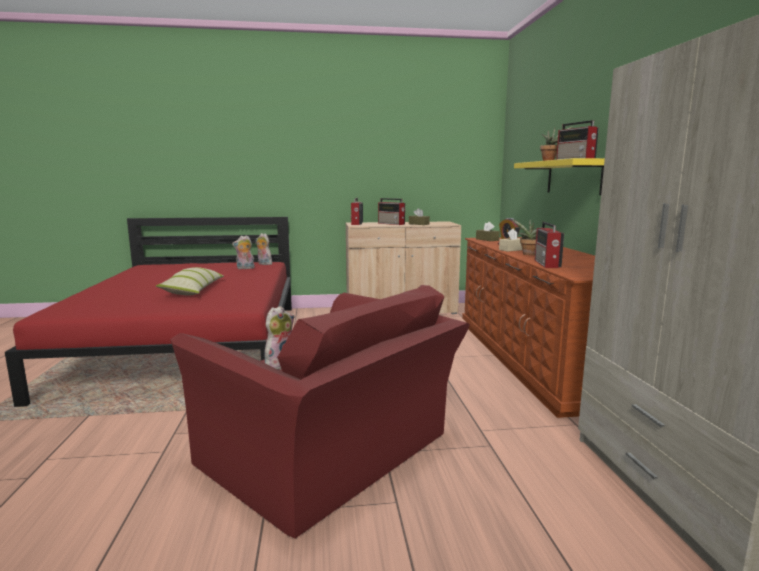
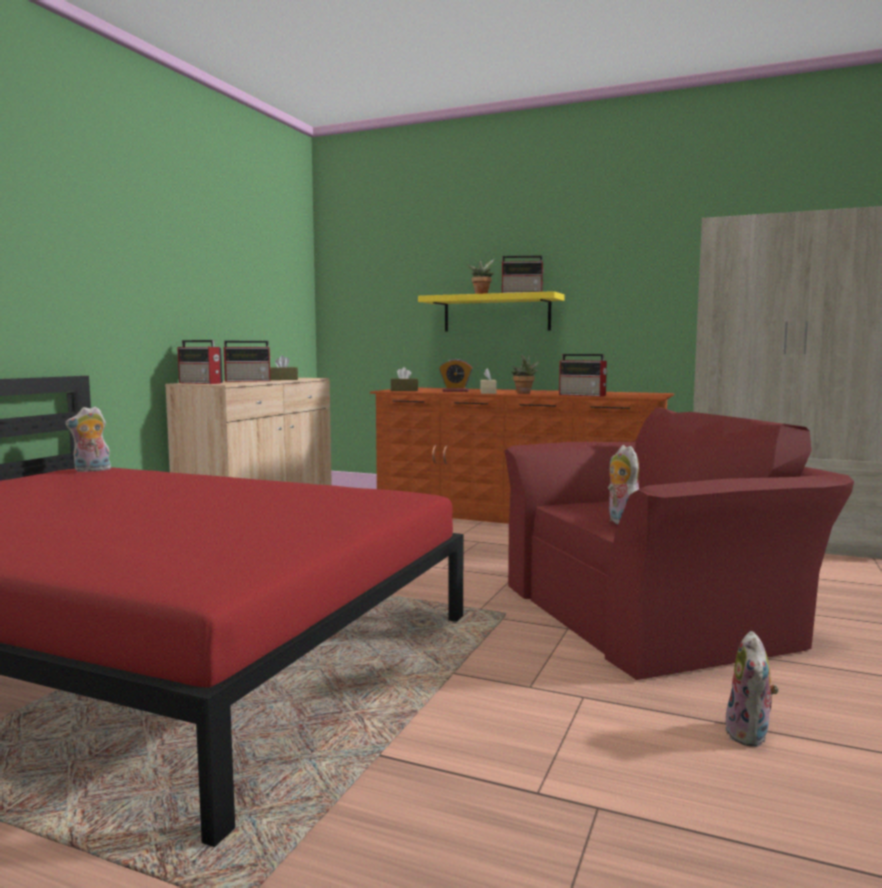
camera: 60 degrees left, 5 degrees down
pillow [156,267,224,296] -> none
plush toy [232,235,255,269] -> plush toy moved to [723,631,779,747]

